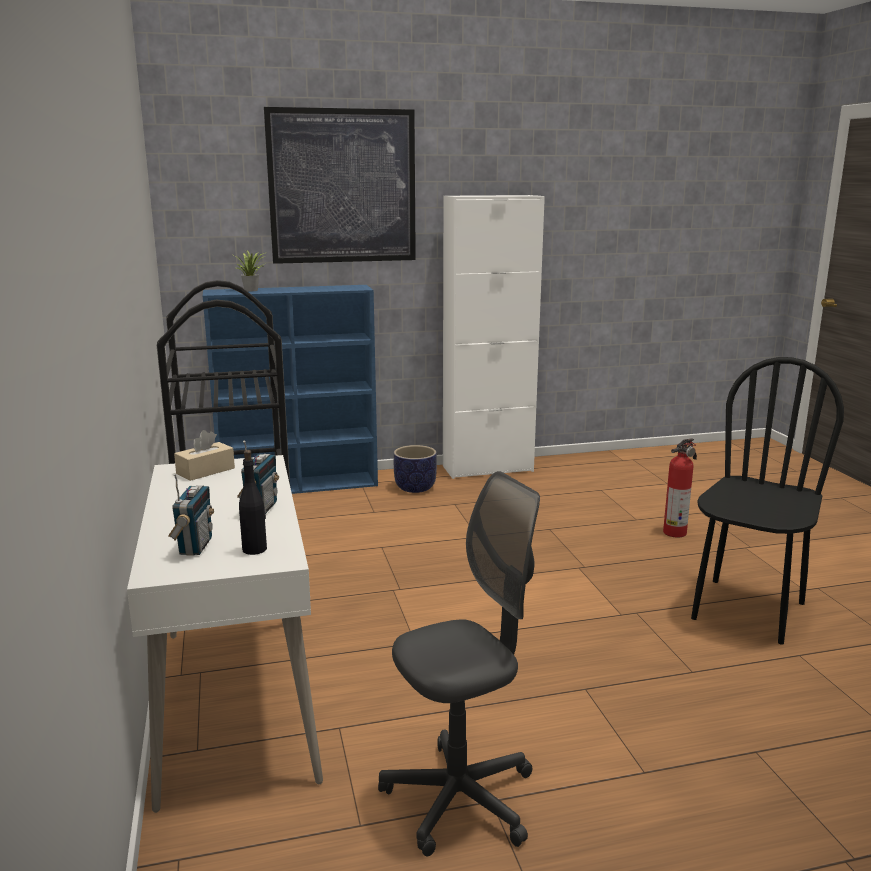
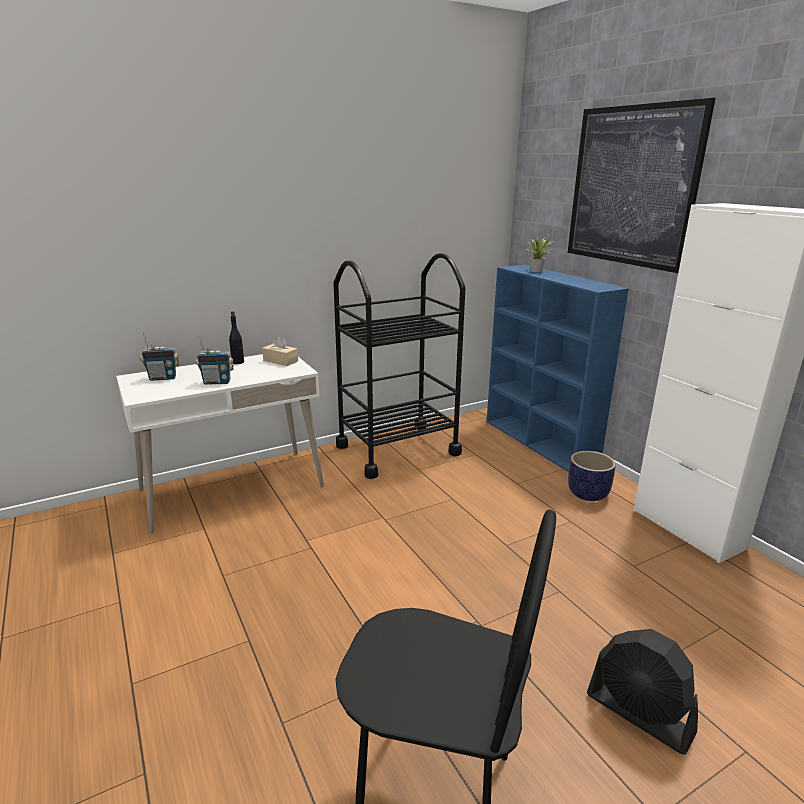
camera: 75 degrees right, 5 degrees up
black bottle [239,450,267,555] -> black bottle moved to [229,311,244,364]
grey office chair [378,471,540,856] -> none
fire extinguisher [663,438,697,538] -> black fan [587,629,698,755]

